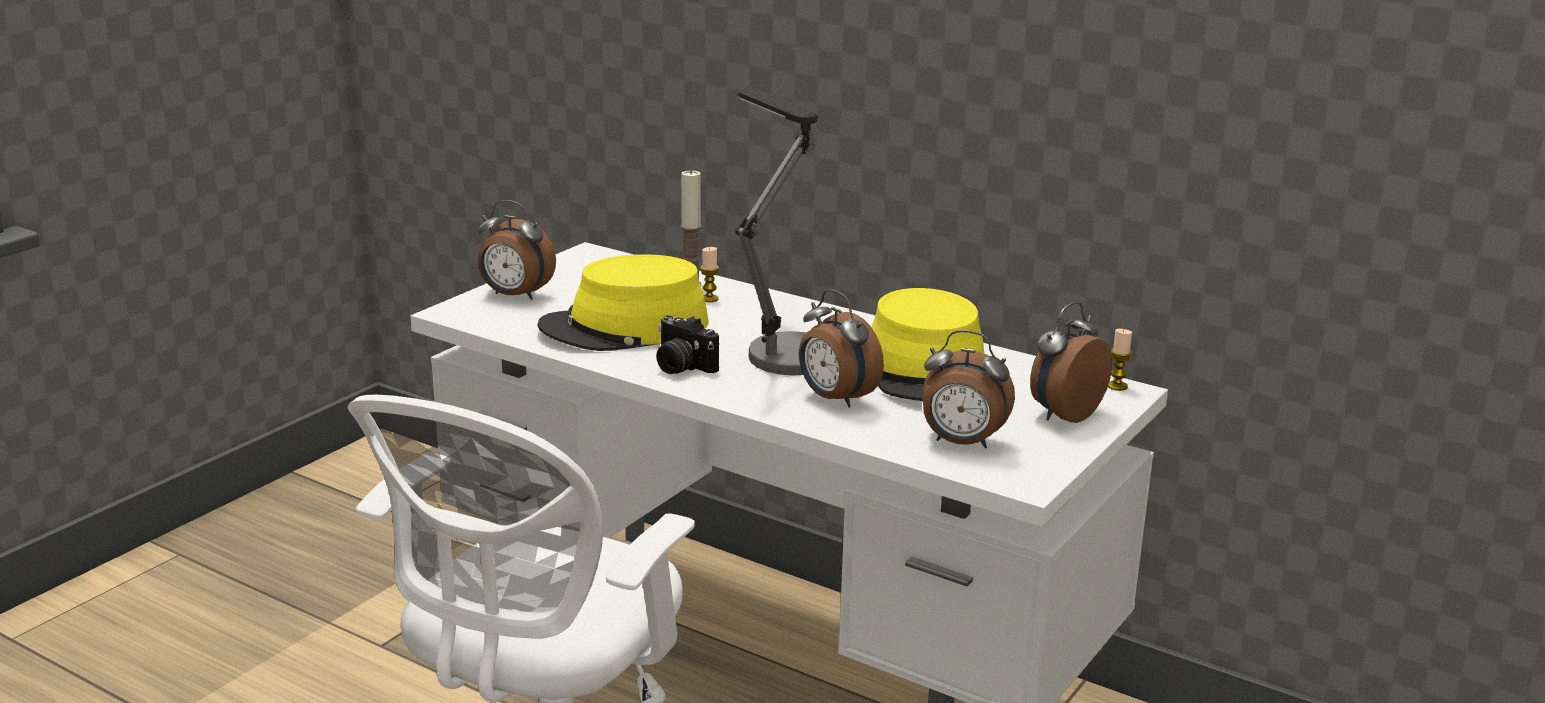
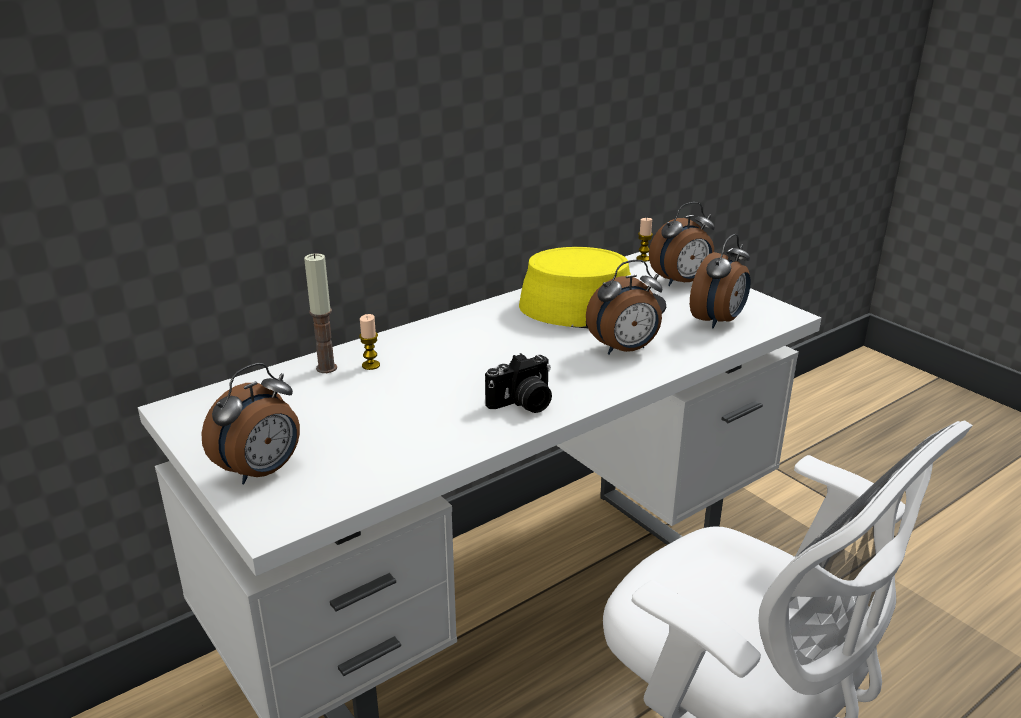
camera: 70 degrees left, 5 degrees up
yellow hat [537,254,708,351] -> none
table lamp [735,87,818,376] -> none
alarm clock [1030,302,1112,423] -> alarm clock turned 90 degrees counterclockwise [649,202,715,286]

